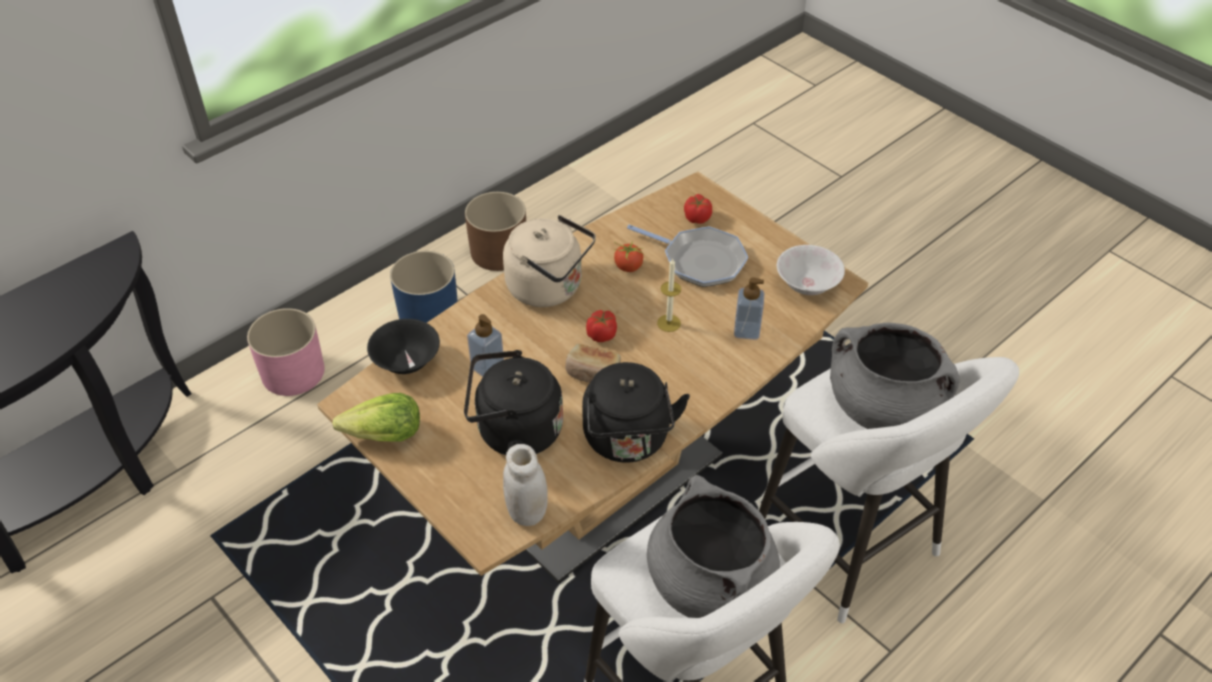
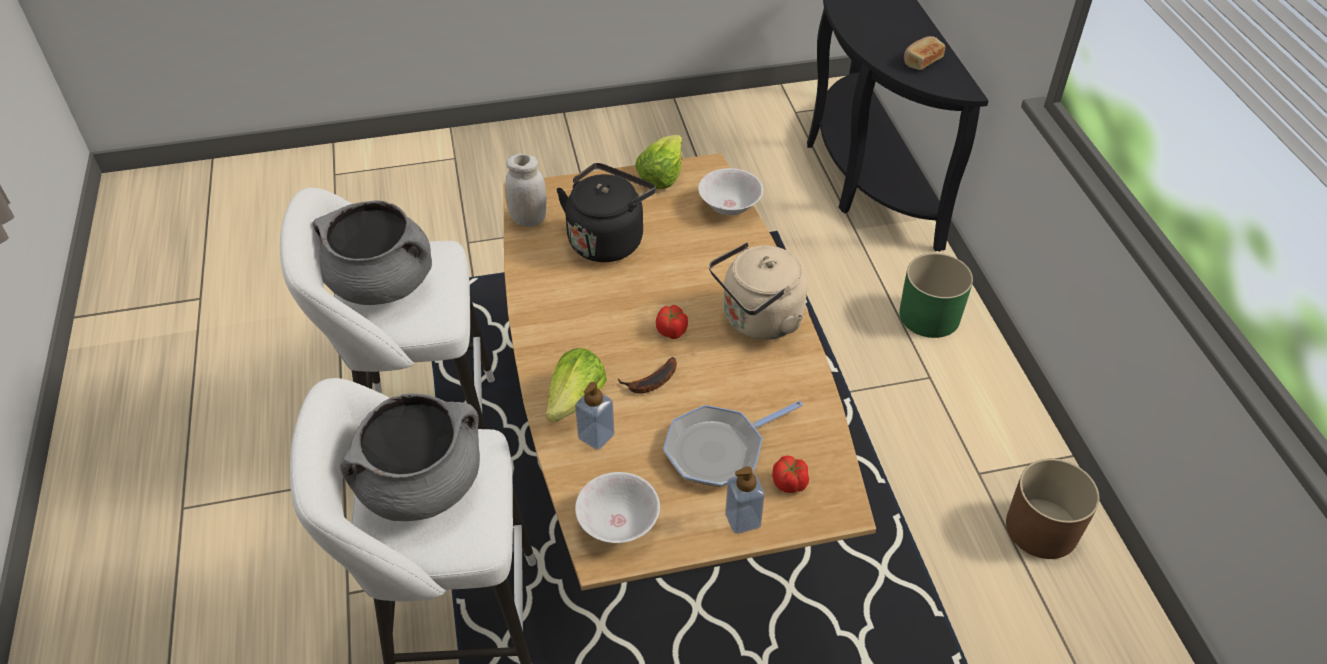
camera: 120 degrees right, 0 degrees up
pink planter [247,308,324,396] -> green planter [899,253,973,338]
black bowl [367,319,440,374] -> white bowl [698,168,763,215]
blue planter [390,251,458,323] -> none
soap dispenser [467,314,504,377] -> soap dispenser moved to [725,466,765,534]
bread [565,344,621,383] -> bread moved to [904,36,945,70]
black kettle [582,362,690,463] -> none
tomato [614,240,644,272] -> none
candle [657,259,681,332] -> banana [617,357,677,394]
none -> lettuce [546,348,607,423]

